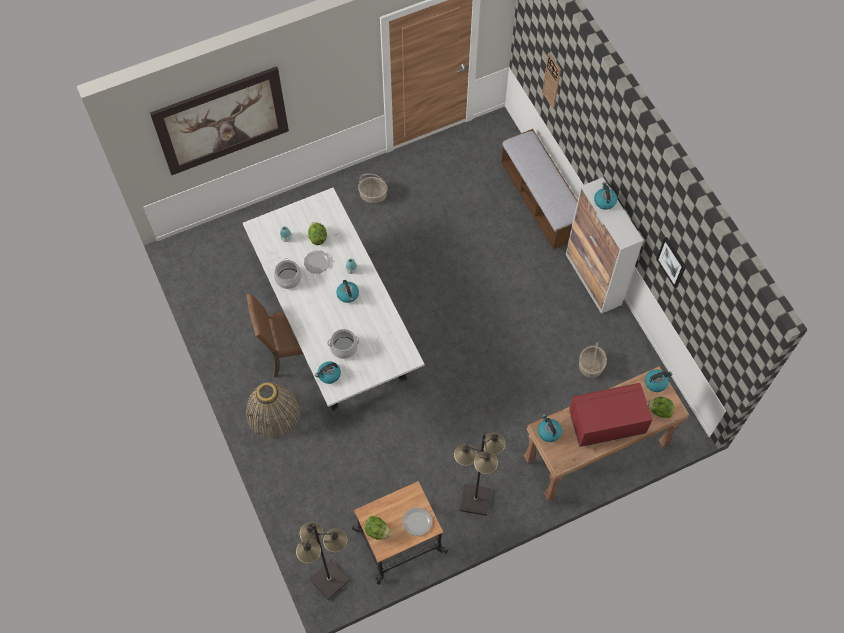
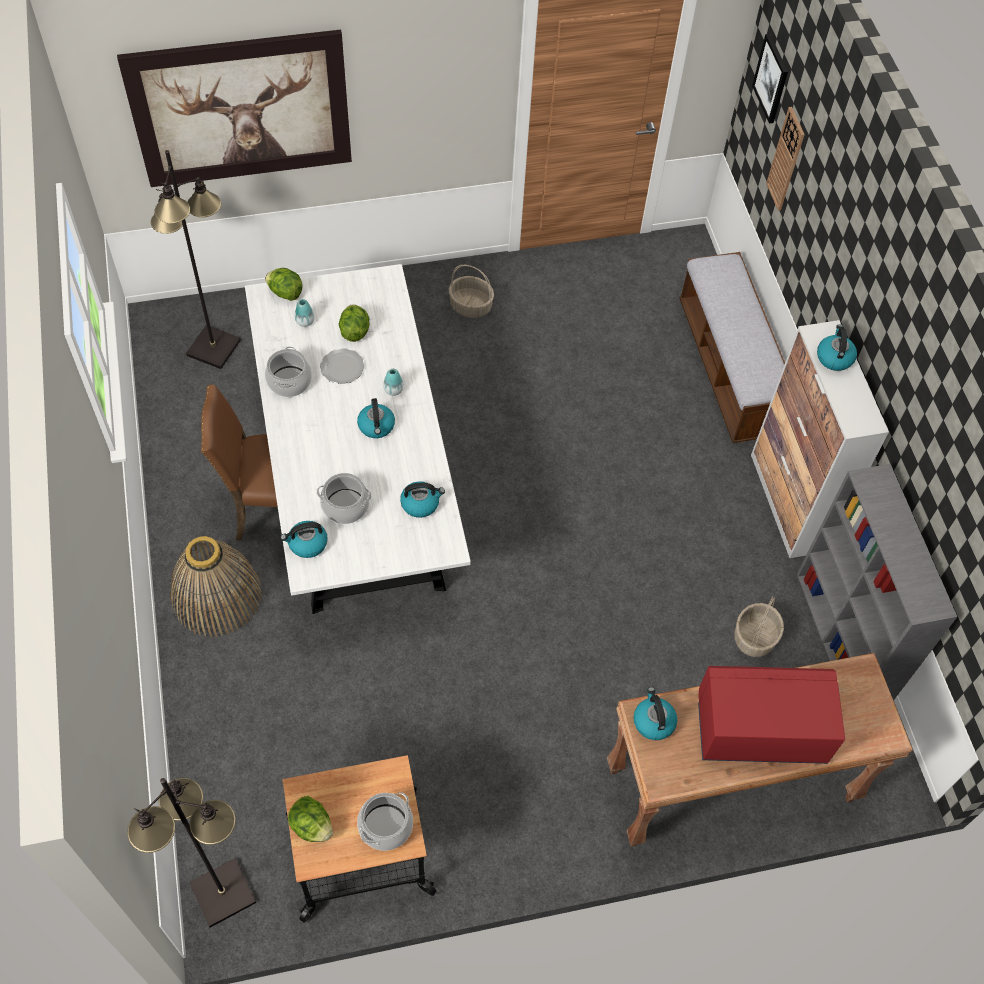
camera: 10 degrees right, 5 degrees down
plate [403,507,432,536] -> cooking pot [357,793,413,851]
black floor lamp [454,432,506,516] -> black floor lamp moved to [151,150,241,369]
kettle [645,369,672,392] -> kettle moved to [400,481,445,518]
lettuce [647,397,674,418] -> lettuce moved to [265,268,302,301]
picture [656,237,686,288] -> picture moved to [752,34,788,124]
none -> grey bookcase [797,464,957,701]

